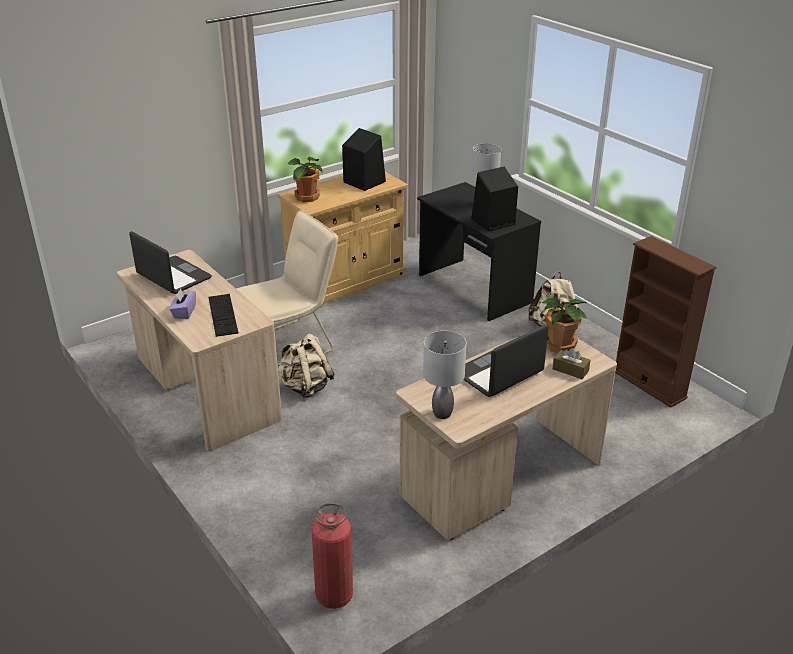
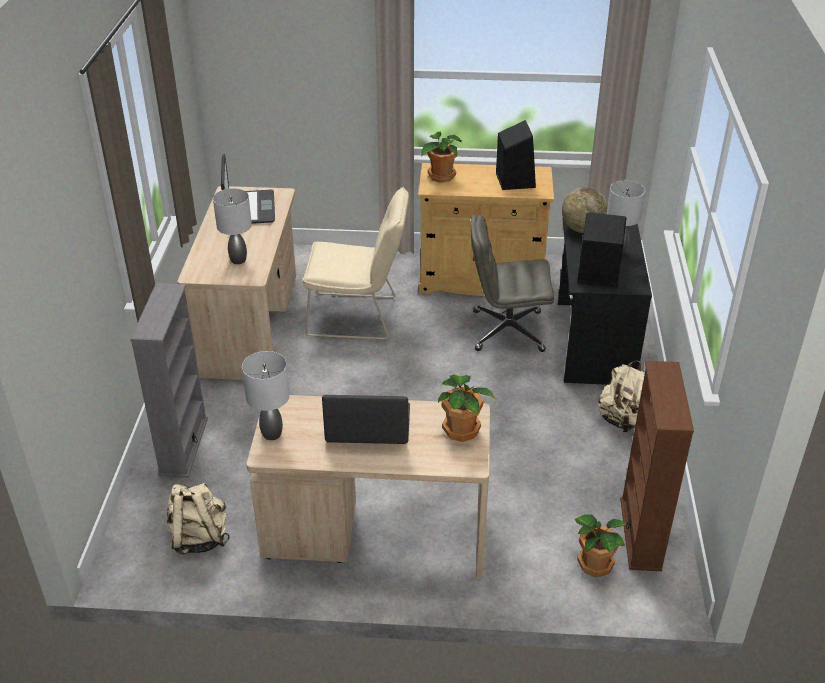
camera: 40 degrees right, 5 degrees up
purple tissue box [169,289,196,319] -> none
keyboard [208,294,238,337] -> grey table lamp [213,188,252,264]
beige backpack [278,333,334,399] -> beige backpack moved to [166,483,230,554]
fire extinguisher [311,503,353,609] -> none
brown tissue box [553,348,591,379] -> none
none -> grey bookcase [130,283,208,478]
none -> grey office chair [471,214,554,352]
none -> globe [562,187,608,233]
none -> potted plant [575,515,626,577]

